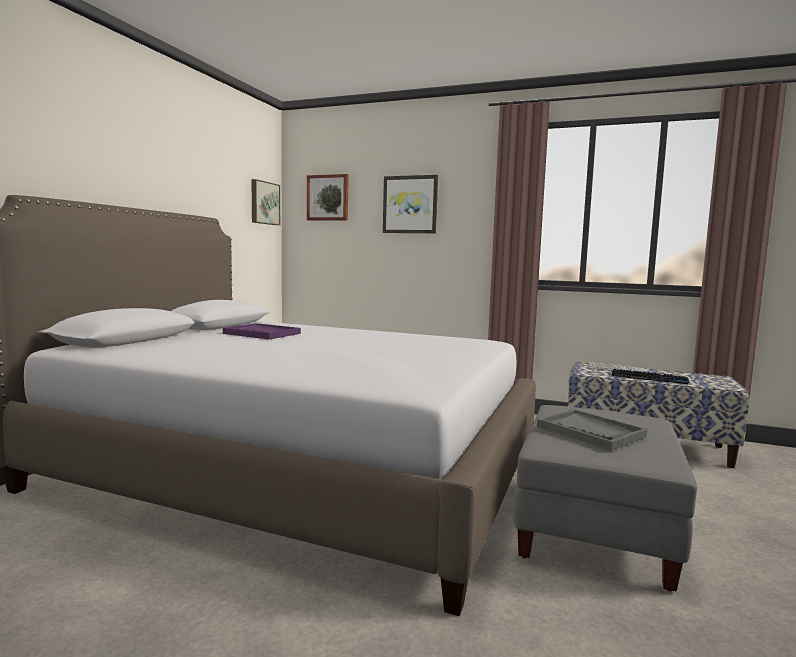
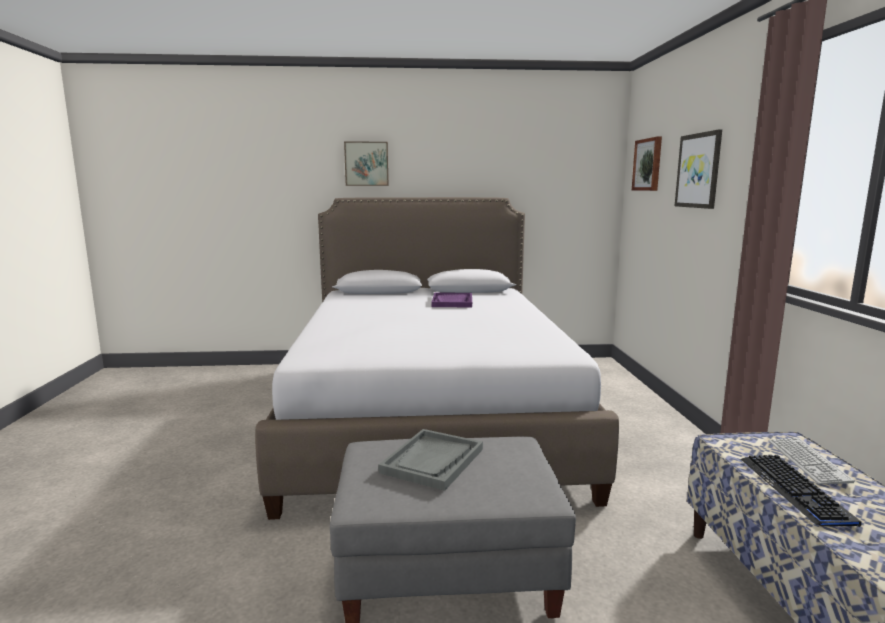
camera: 65 degrees right, 5 degrees up
picture [251,179,280,225] -> picture moved to [344,141,389,186]

